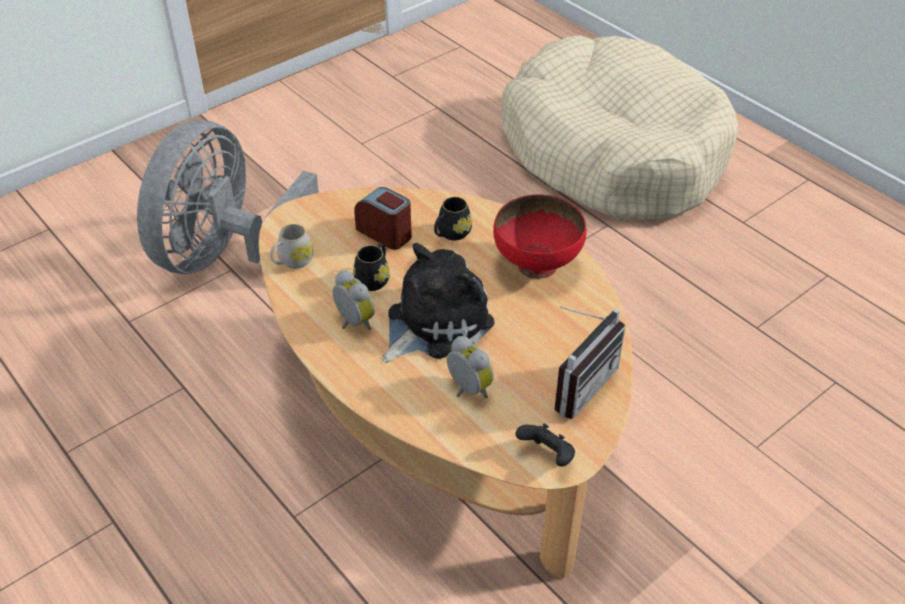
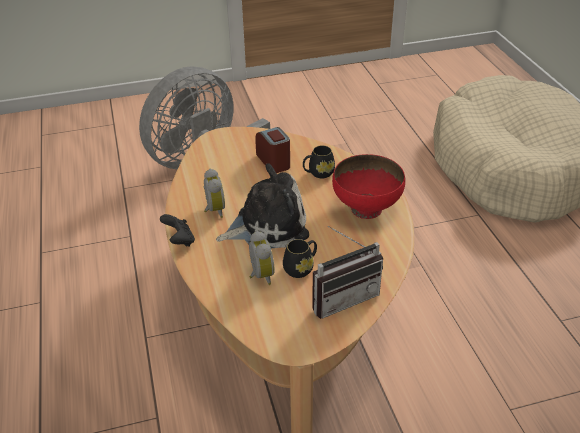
camera: 25 degrees right, 5 degrees down
white mug [270,224,313,269] -> none
black mug [353,243,390,291] -> black mug moved to [283,239,317,278]
black game controller [516,424,575,467] -> black game controller moved to [160,214,195,247]

